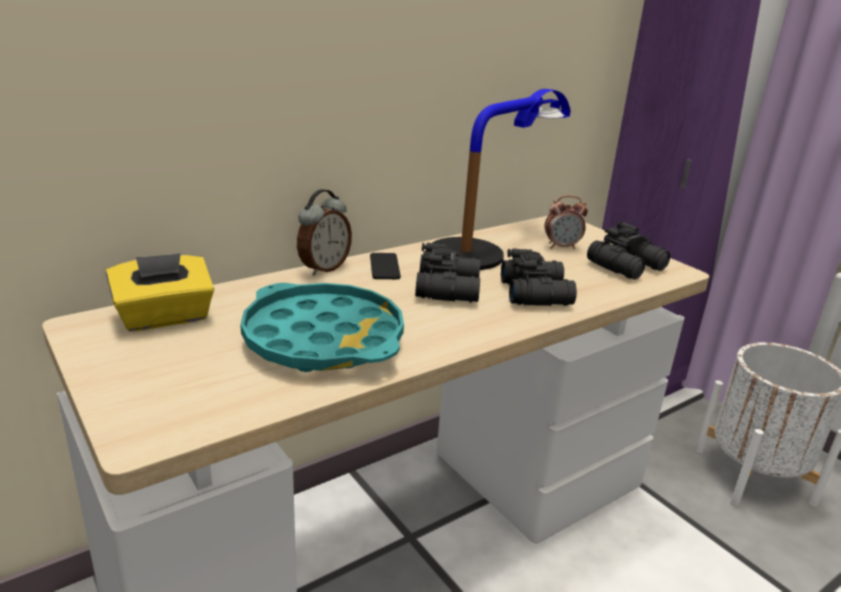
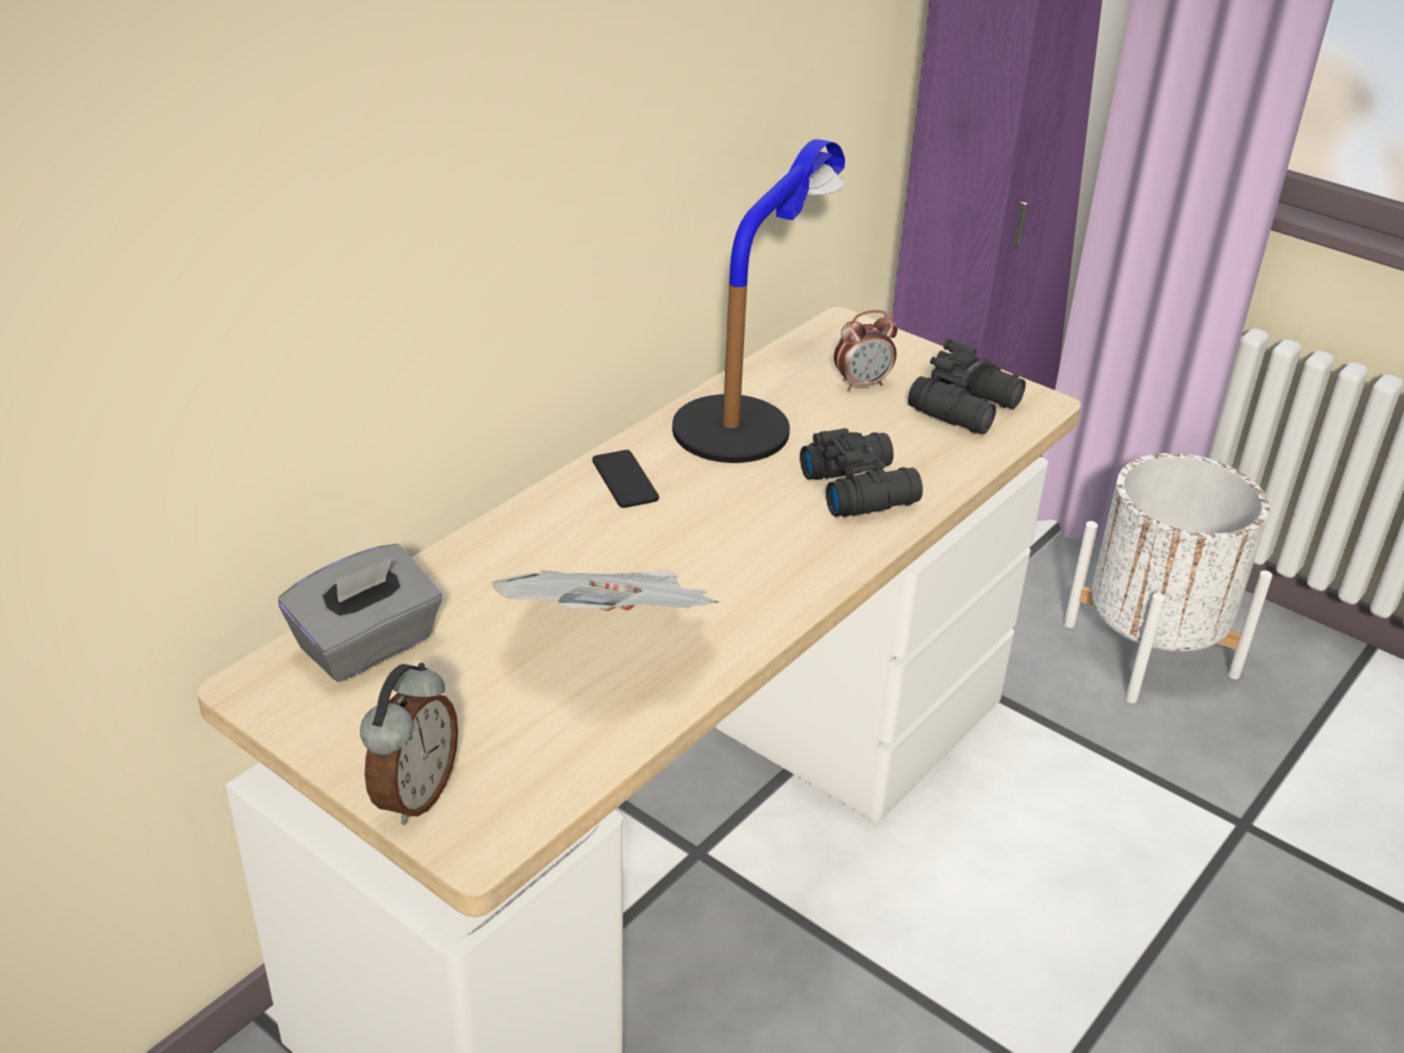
camera: 15 degrees left, 10 degrees up
yellow tissue box [106,253,214,332] -> grey tissue box [278,544,443,682]
turquoise tray [240,283,404,372] -> newspaper [491,569,719,611]
alarm clock [297,189,352,276] -> alarm clock moved to [360,663,458,825]
black binoculars [415,243,481,303] -> none

